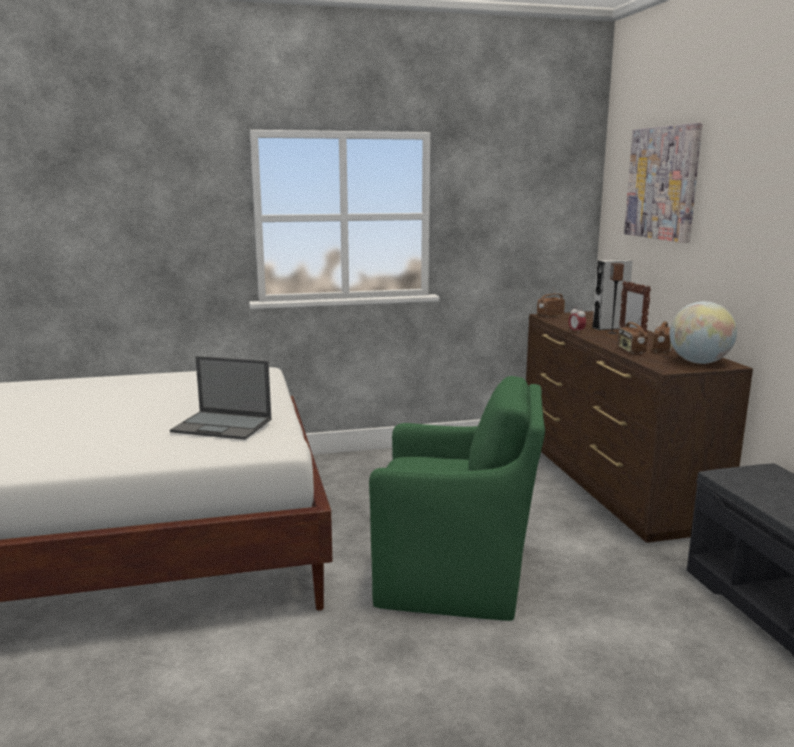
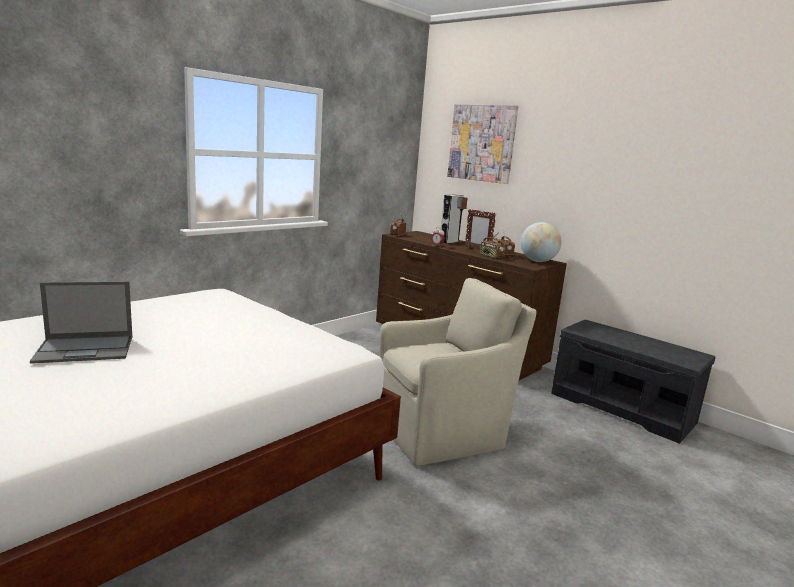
camera: 35 degrees left, 0 degrees up
laptop [170,356,272,440] -> laptop moved to [30,281,133,364]
green armchair [369,376,545,621] -> beige armchair [379,278,537,466]

